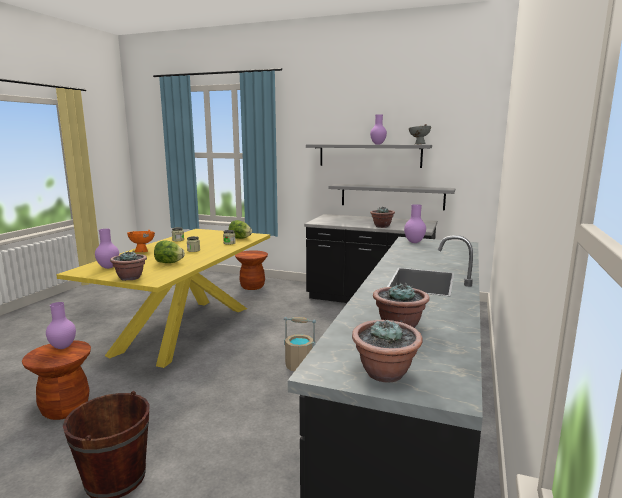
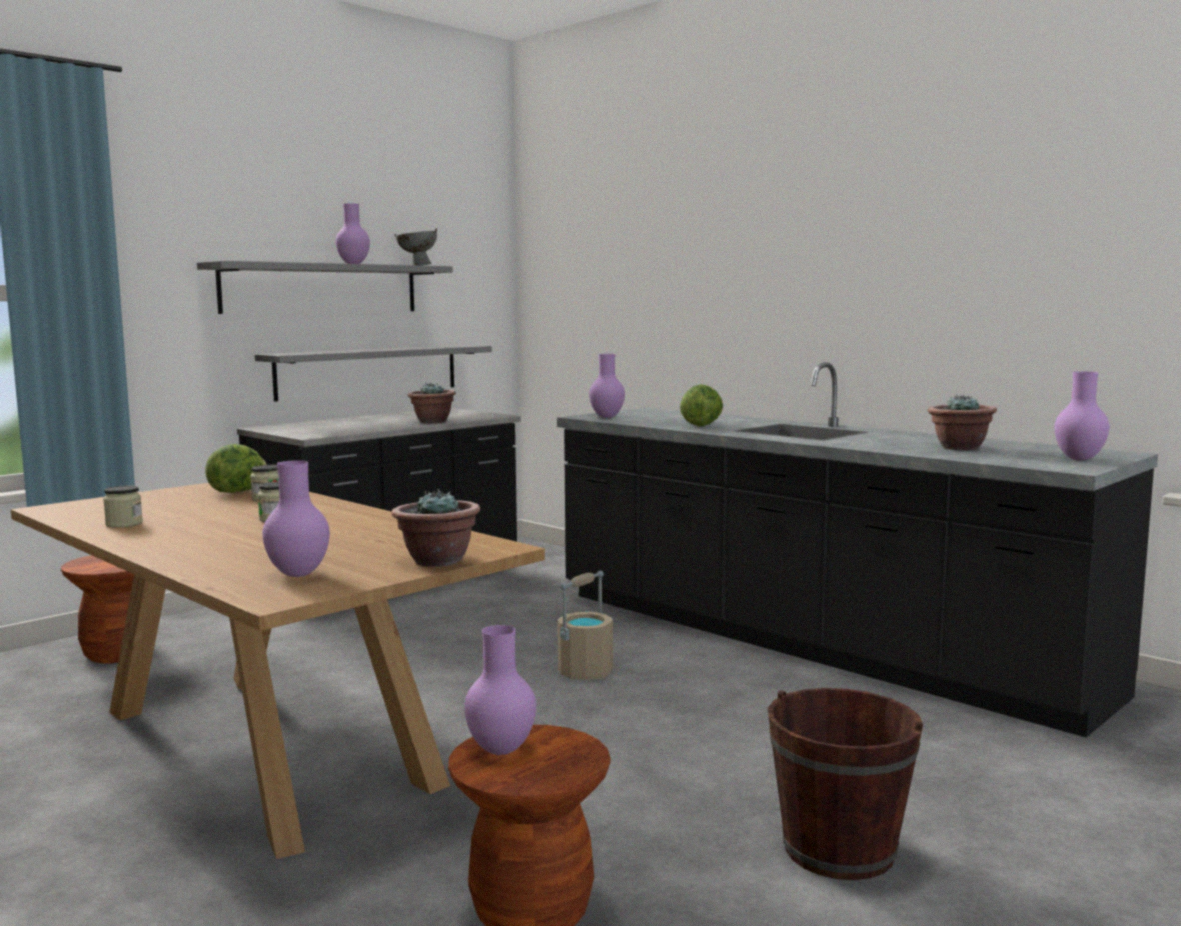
camera: 65 degrees left, 5 degrees down
yellow dining table [56,229,270,368] -> brown dining table [11,483,545,859]
orange bowl [127,230,155,252] -> none
lettuce [154,240,185,263] -> lettuce moved to [680,384,723,426]
potted plant [352,319,423,383] -> purple vase [1055,371,1109,460]

